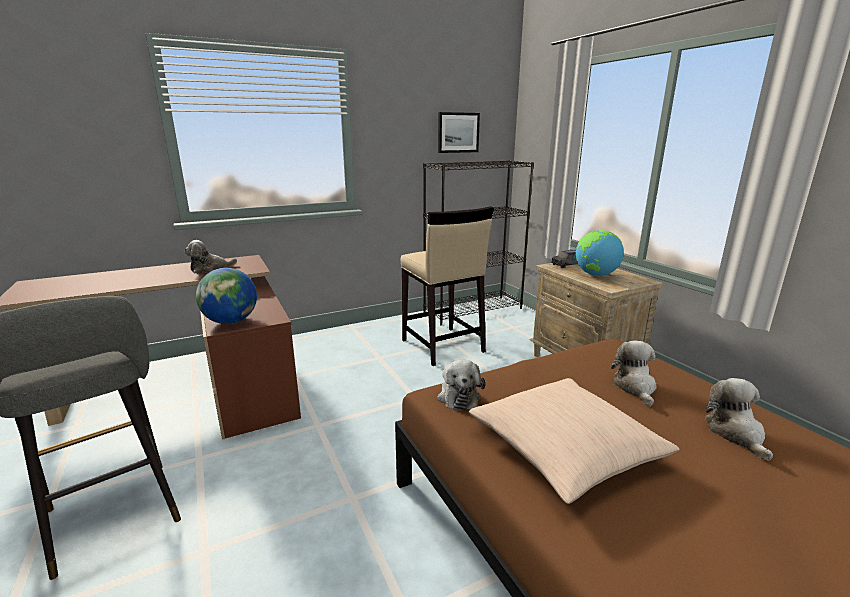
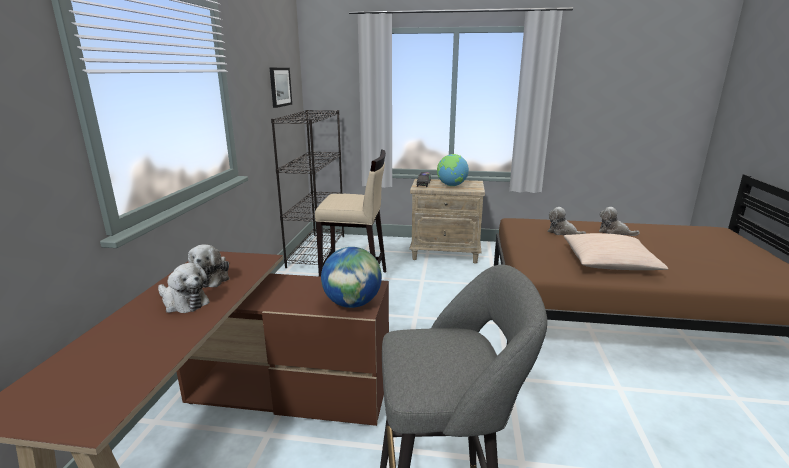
camera: 55 degrees left, 0 degrees up
plush toy [437,360,485,411] -> plush toy moved to [158,263,210,313]

